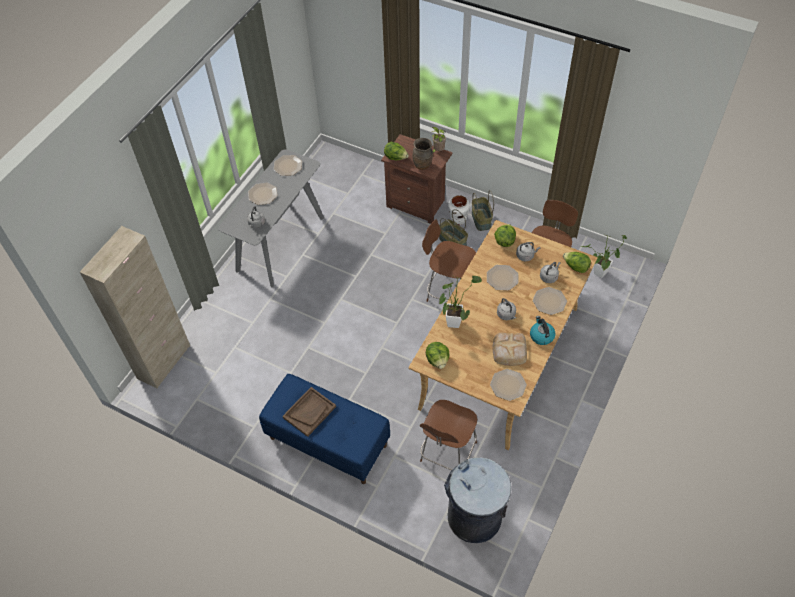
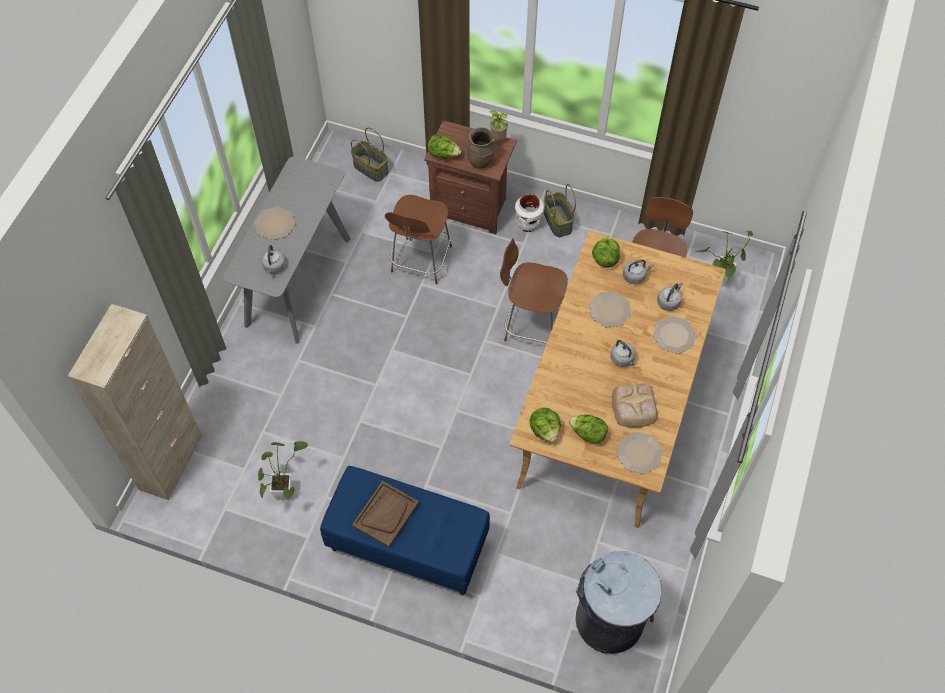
camera: 10 degrees left, 5 degrees up
plate [274,155,302,176] -> none
brown chair [420,400,477,470] -> brown chair moved to [385,195,452,284]
basket [439,209,468,246] -> basket moved to [351,127,389,182]
potted plant [439,276,482,328] -> potted plant moved to [258,441,308,501]
kettle [530,316,555,345] -> none
lettuce [563,252,591,273] -> lettuce moved to [568,415,607,444]

